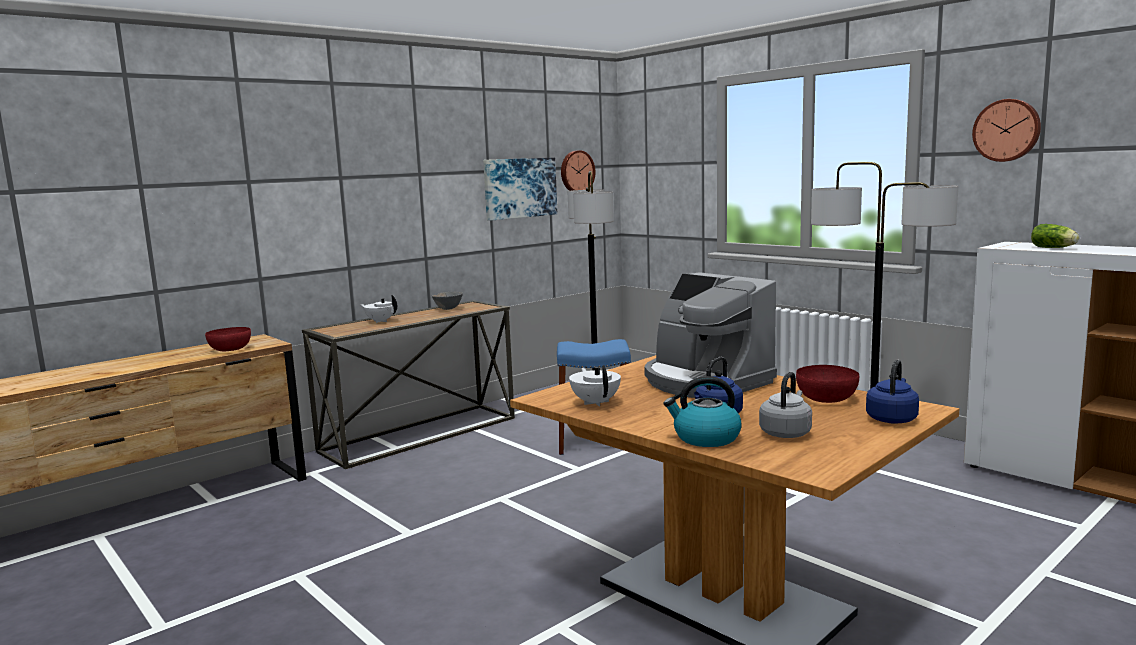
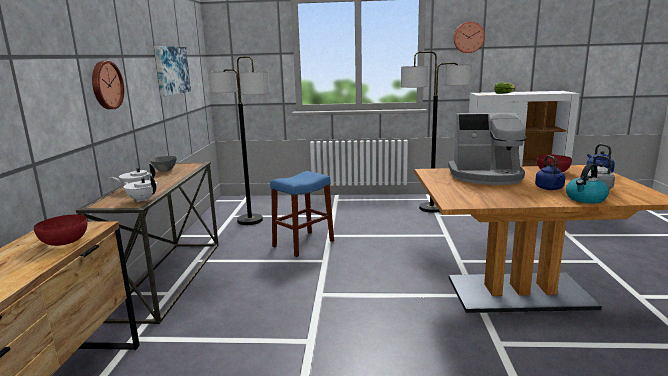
camera: 45 degrees left, 5 degrees up
wall clock [561,150,595,191] -> wall clock moved to [92,61,124,109]
white teapot [569,365,621,407] -> white teapot moved to [124,175,157,202]

